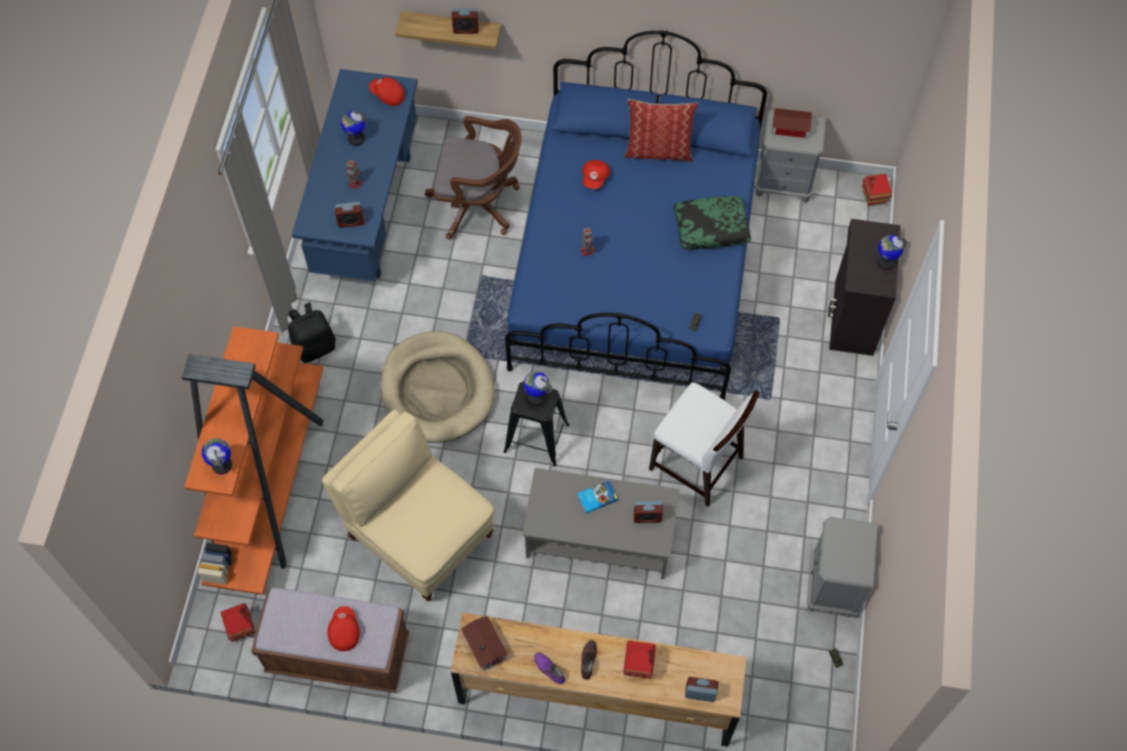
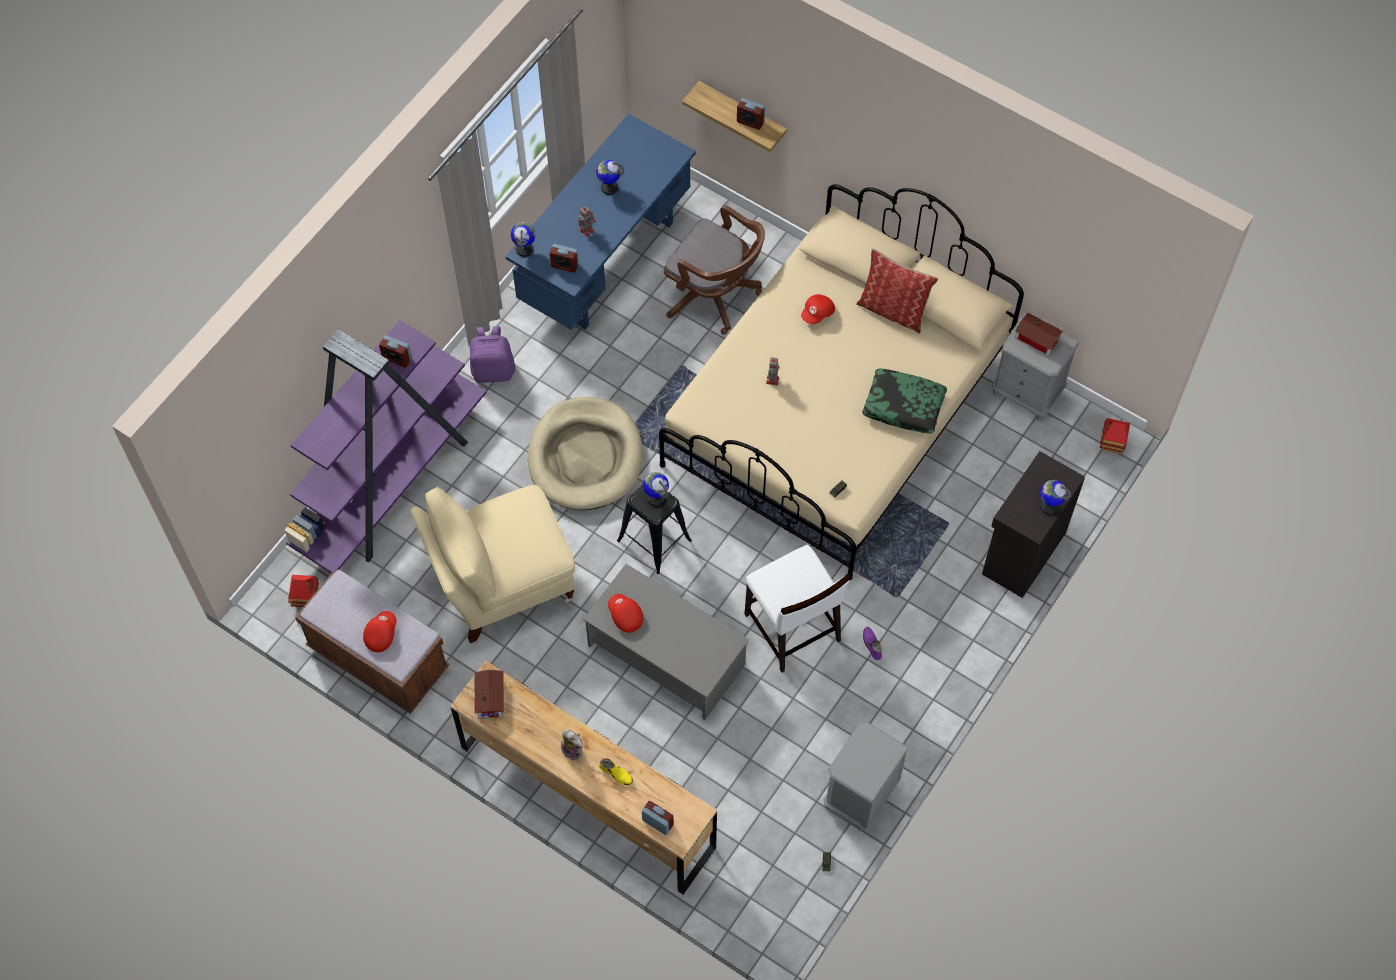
camera: 25 degrees right, 0 degrees up
orange bookcase [182,326,324,595] -> purple bookcase [284,320,487,573]
globe [202,438,232,474] -> globe moved to [511,222,536,257]
black backpack [288,302,336,363] -> purple backpack [470,326,515,383]
beige chair [322,410,494,602] -> beige chair turned 90 degrees counterclockwise [410,485,575,643]
red cap [369,77,405,106] -> red cap moved to [608,594,643,633]
blue bed [505,30,767,400] -> beige bed [659,184,1024,580]
purple shoe [535,652,565,684] -> purple shoe moved to [863,627,882,660]
book [577,481,618,514] -> none
brown shoe [581,640,596,680] -> plush toy [561,729,583,761]
toy house [623,640,656,679] -> yellow shoe [599,758,633,785]
alarm clock [634,501,663,523] -> alarm clock moved to [379,335,412,368]

